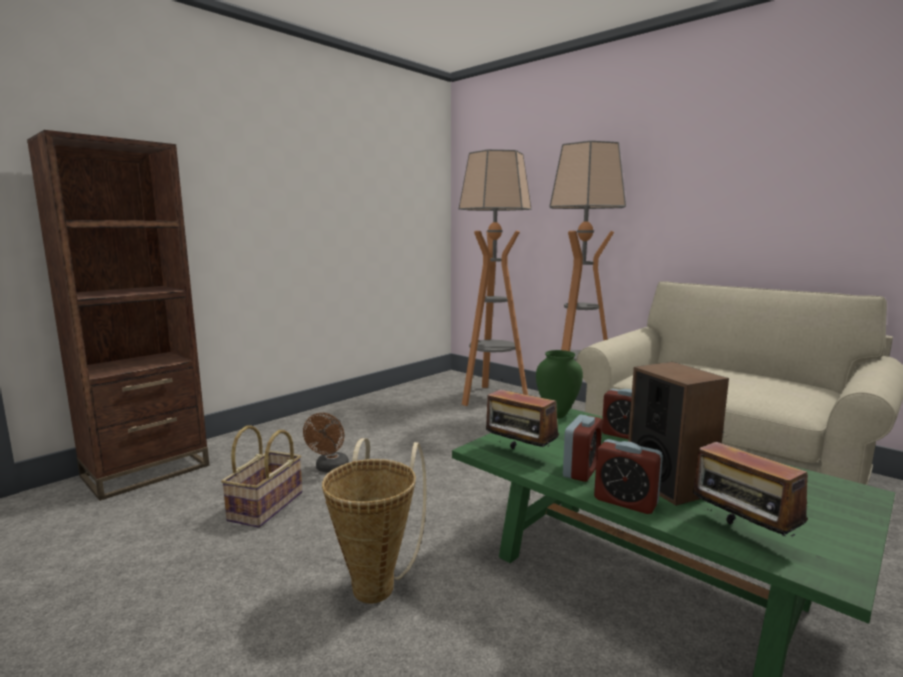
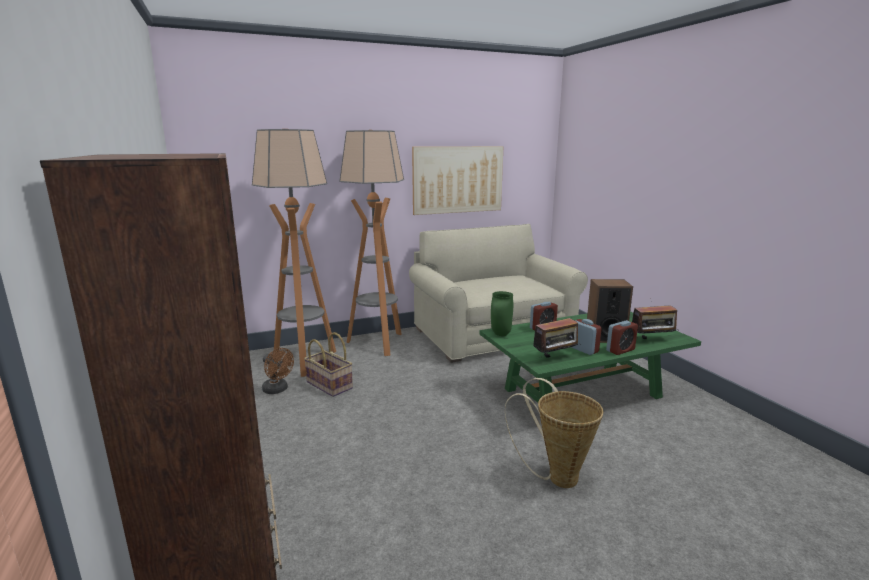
camera: 65 degrees left, 5 degrees up
basket [221,425,302,528] -> basket moved to [304,332,353,397]
brown fan [303,413,349,473] -> brown fan moved to [262,348,294,394]
none -> picture [412,146,503,215]

